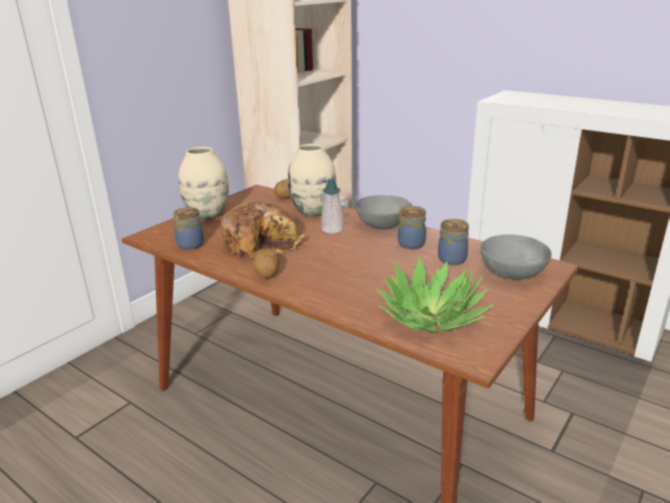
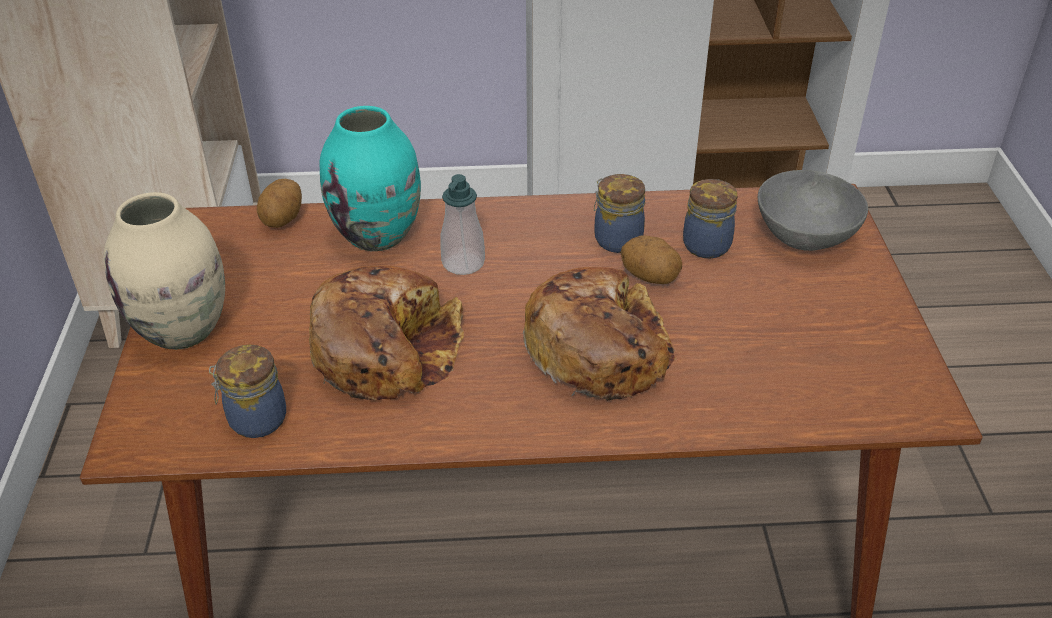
camera: 40 degrees left, 15 degrees up
potato [253,248,280,278] -> potato moved to [620,235,682,284]
beige vase [288,144,336,217] -> turquoise vase [320,106,421,251]
grey bowl [355,195,412,230] -> none
potted plant [377,256,494,333] -> none
none -> bread [523,267,676,401]

